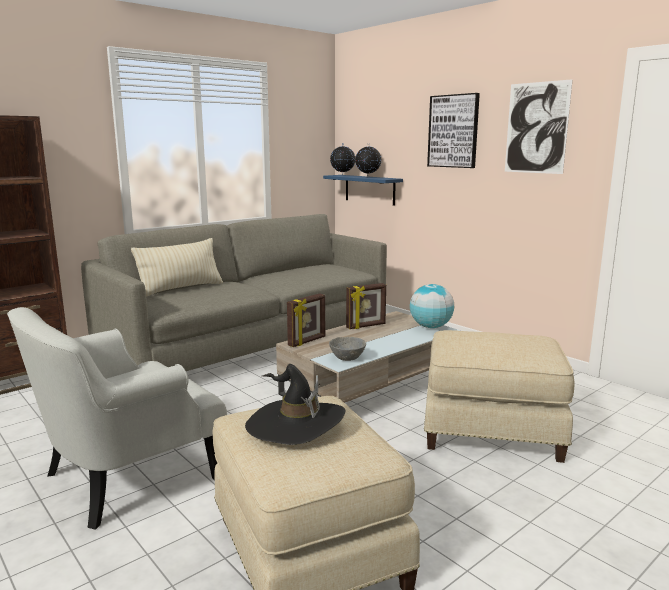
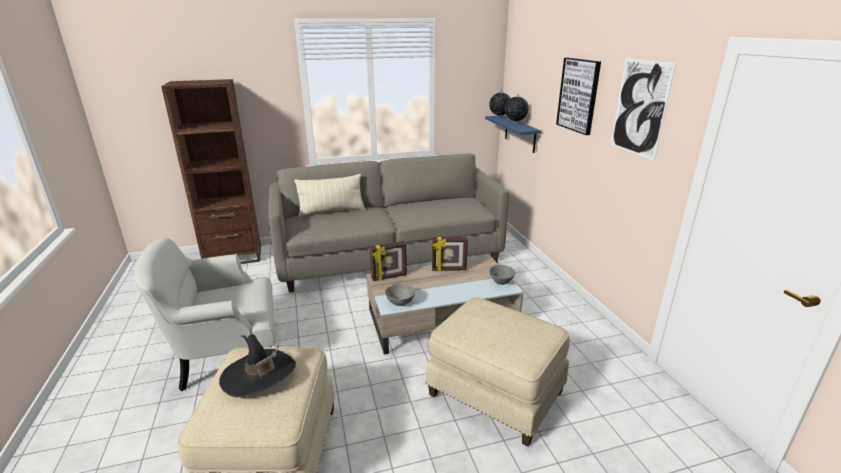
camera: 25 degrees right, 10 degrees up
globe [410,284,454,328] -> grey bowl [489,265,516,285]

